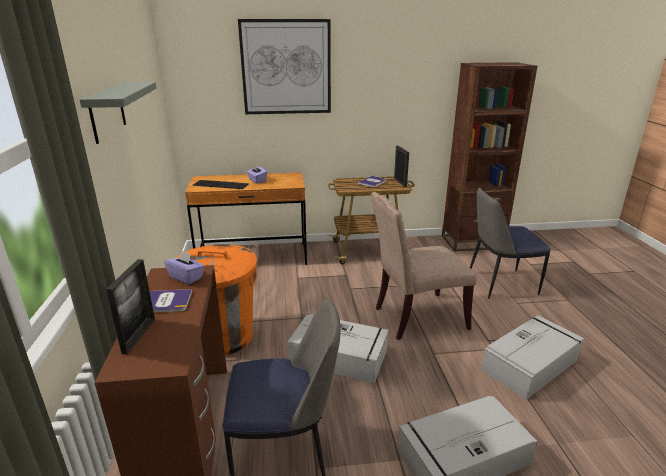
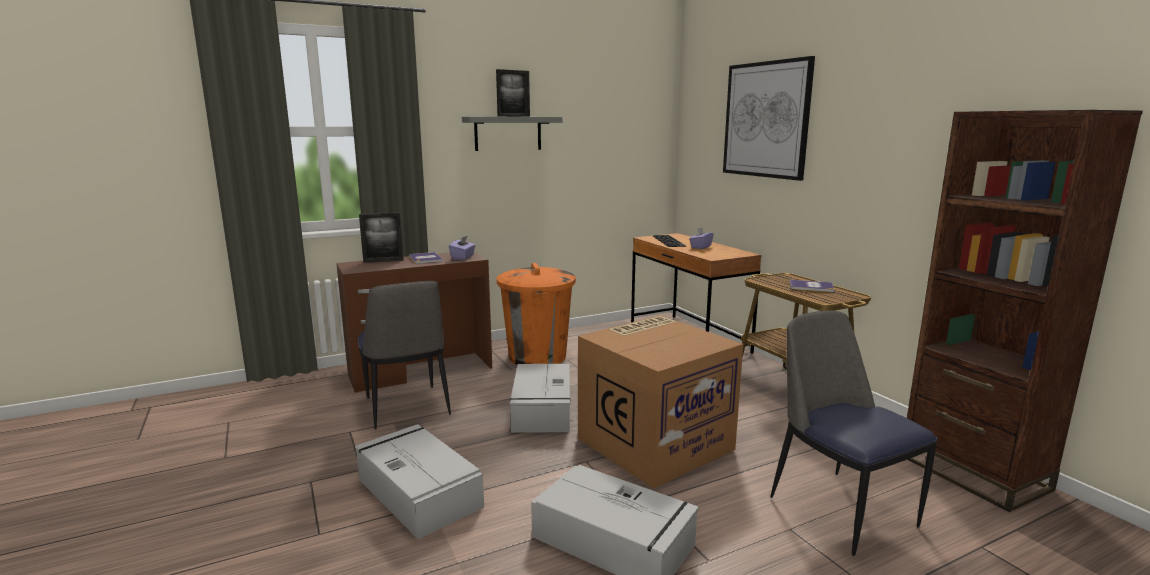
camera: 70 degrees right, 10 degrees down
beige chair [371,192,477,340] -> cardboard box [578,315,743,489]
picture frame [394,146,409,187] -> picture frame moved to [496,69,530,117]

